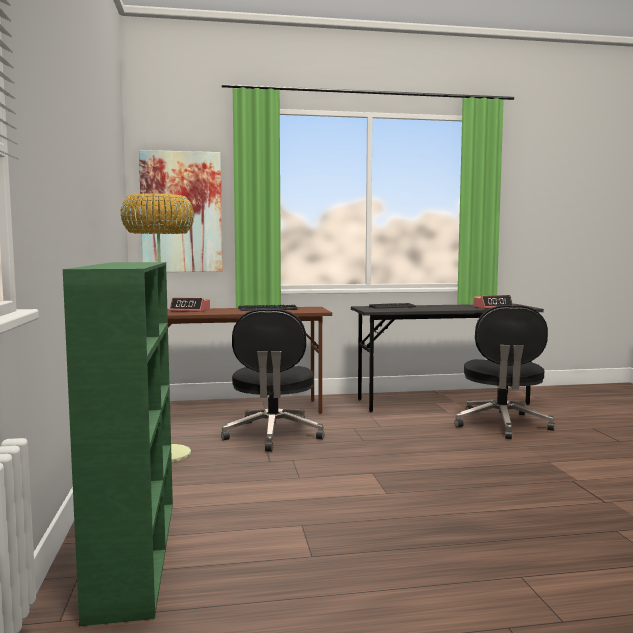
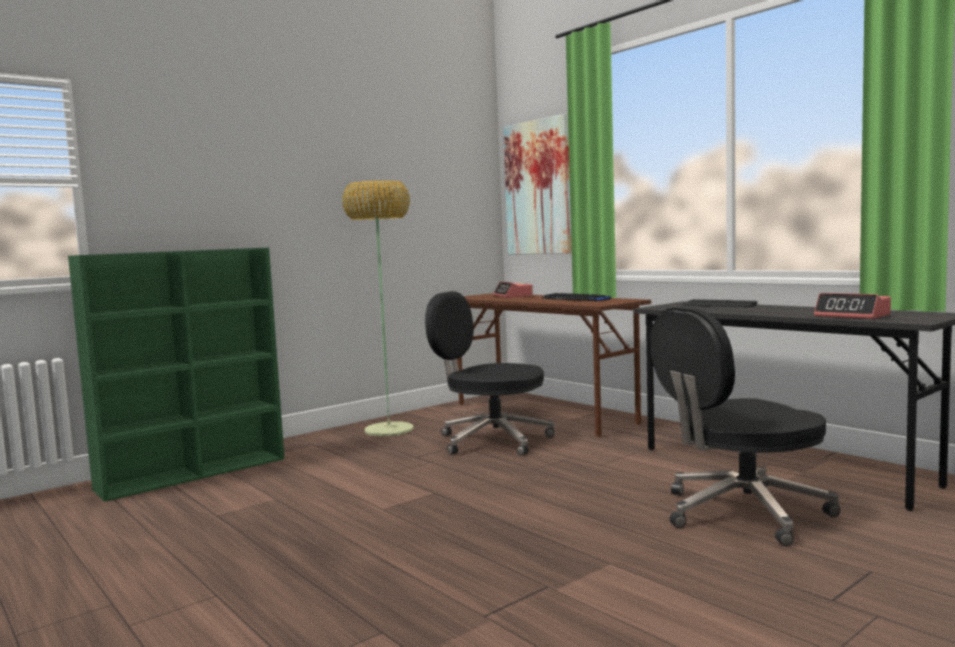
camera: 60 degrees right, 0 degrees up
black office chair [221,309,324,452] -> black office chair turned 60 degrees clockwise [425,291,554,456]

